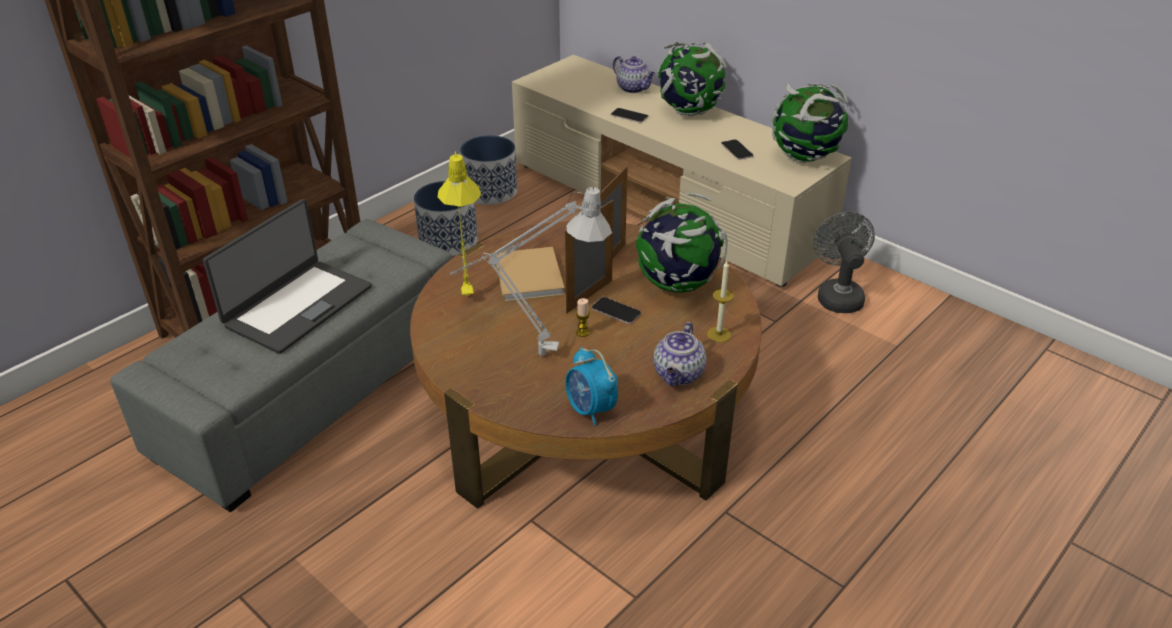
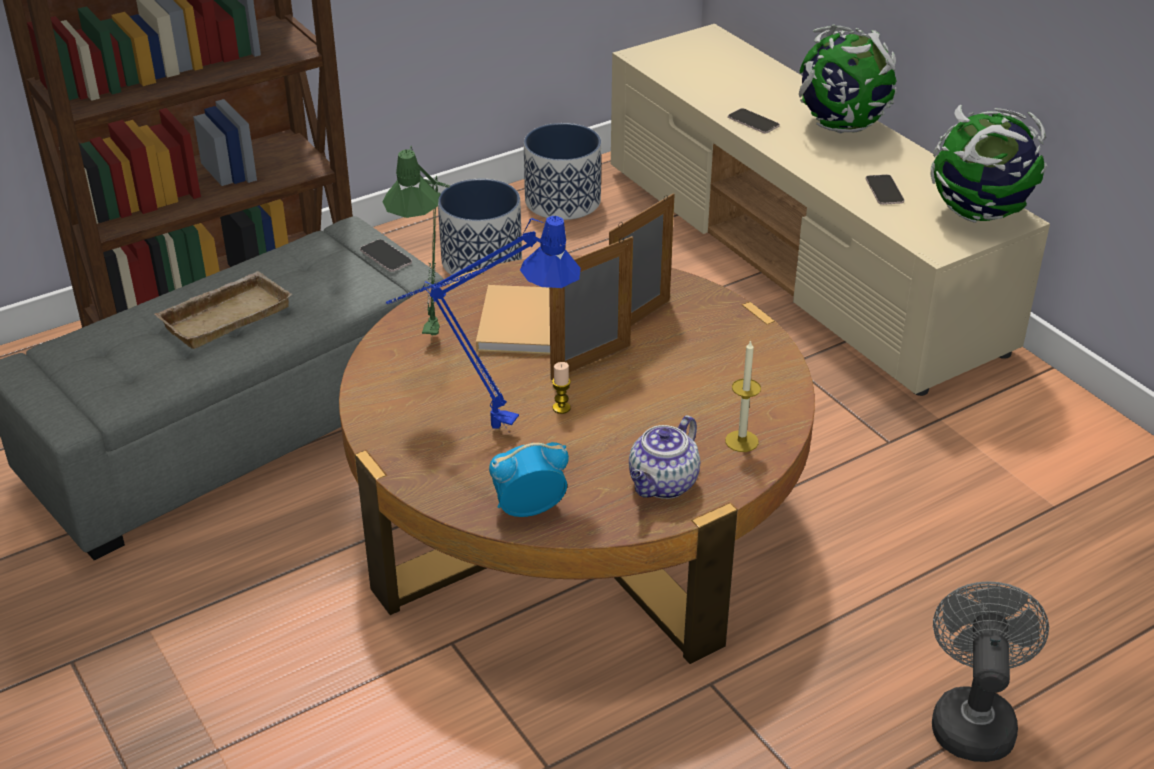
camera: 15 degrees right, 0 degrees up
laptop [203,199,372,354] -> beige tray [154,271,292,349]
yellow table lamp [438,151,481,295] -> green table lamp [382,146,450,335]
grey table lamp [450,187,612,356] -> blue table lamp [386,216,581,430]
alarm clock [565,347,618,426] -> alarm clock turned 90 degrees clockwise [489,442,569,517]
phone [592,297,641,324] -> phone moved to [360,239,412,272]
teapot [613,56,655,93] -> none
globe [636,193,727,293] -> none
grey fan [813,212,875,313] -> grey fan moved to [932,581,1049,762]

